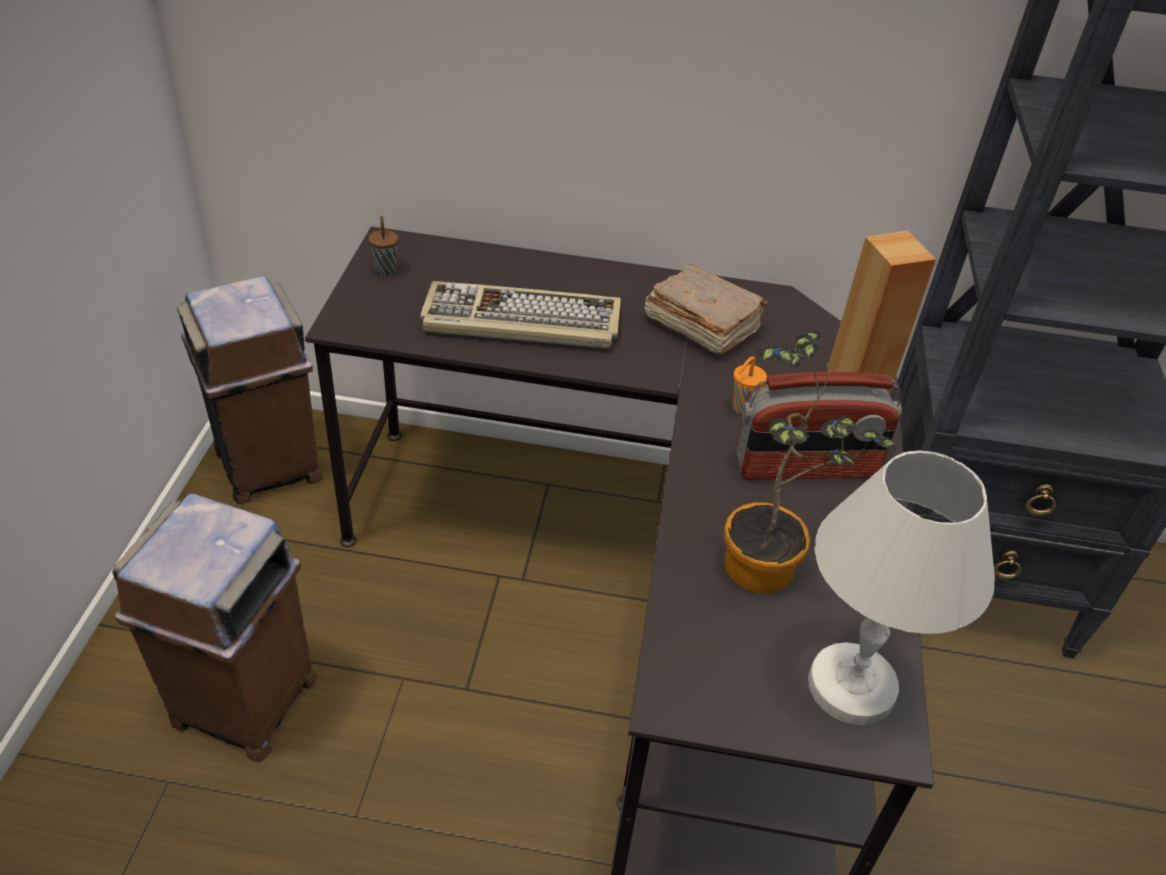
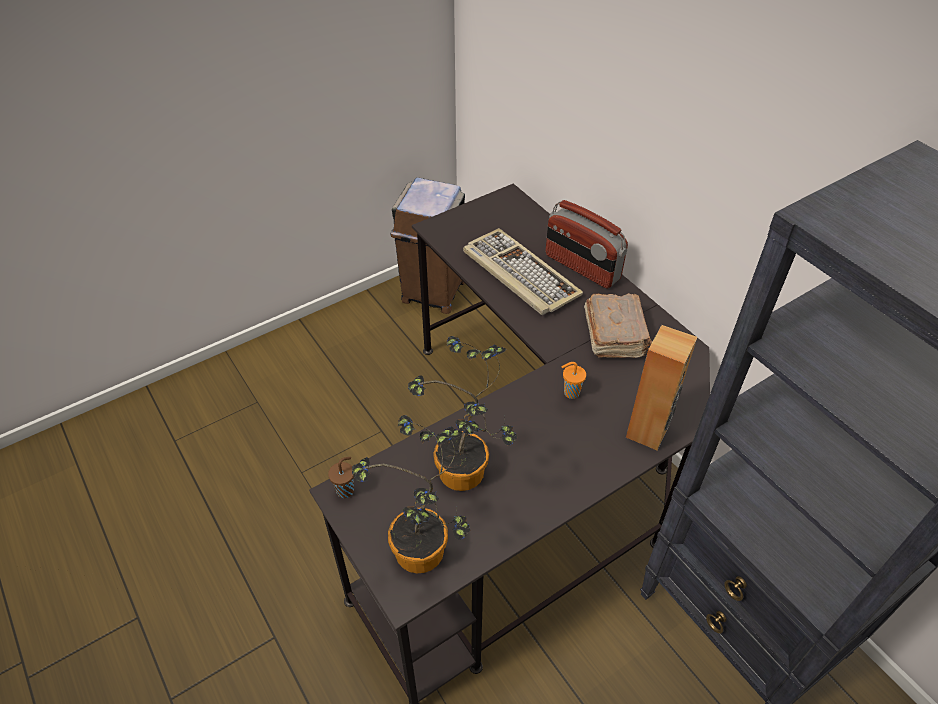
camera: 50 degrees right, 5 degrees up
brown trash can [113,493,317,762] -> none
brown cup [368,216,398,276] -> brown cup moved to [328,457,354,498]
radio [736,372,902,480] -> radio moved to [546,200,628,289]
white table lamp [808,450,995,725] -> potted plant [352,415,471,573]

